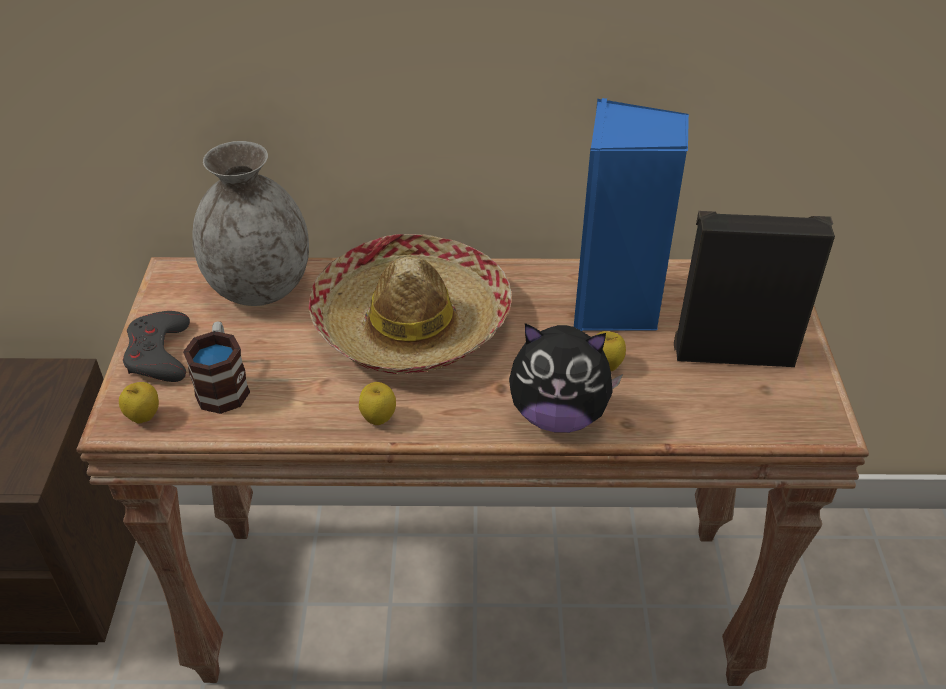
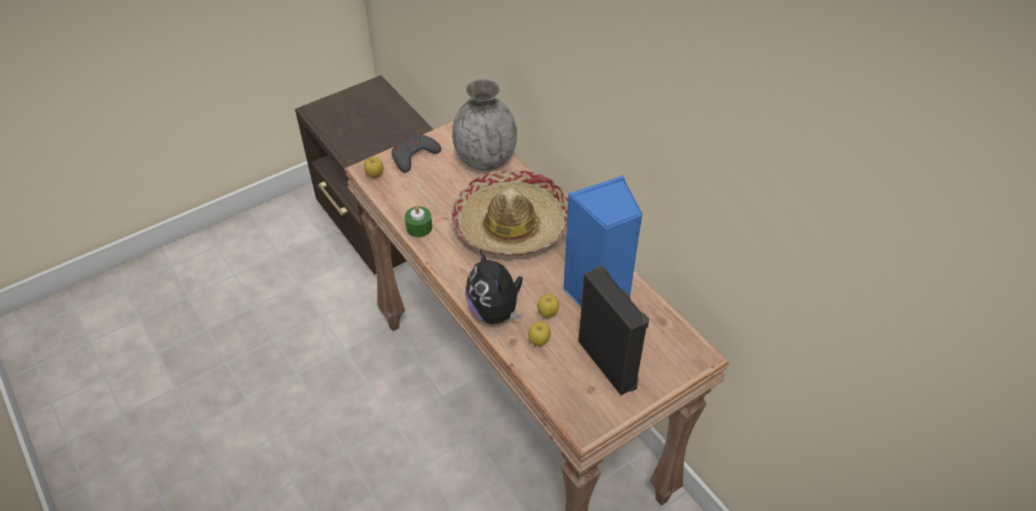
camera: 55 degrees right, 5 degrees up
mug [183,321,250,414] -> none
apple [359,382,396,425] -> apple moved to [528,321,551,346]
none -> green candle [405,205,432,237]

